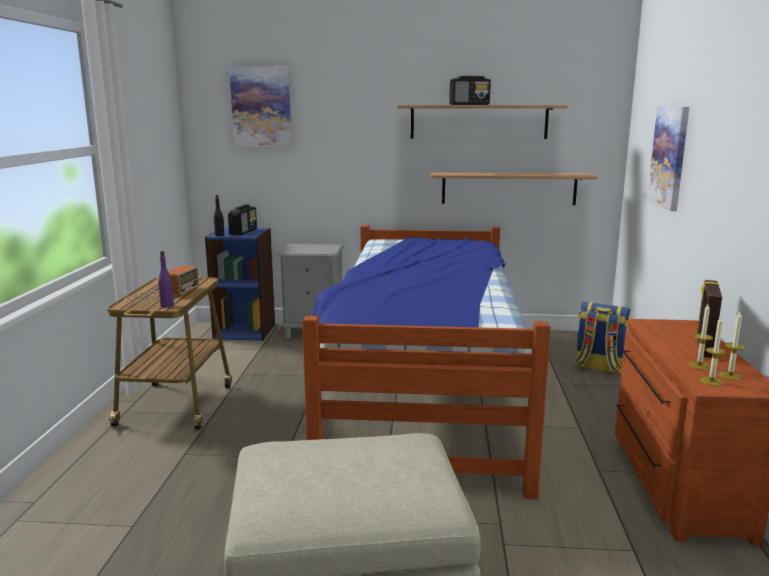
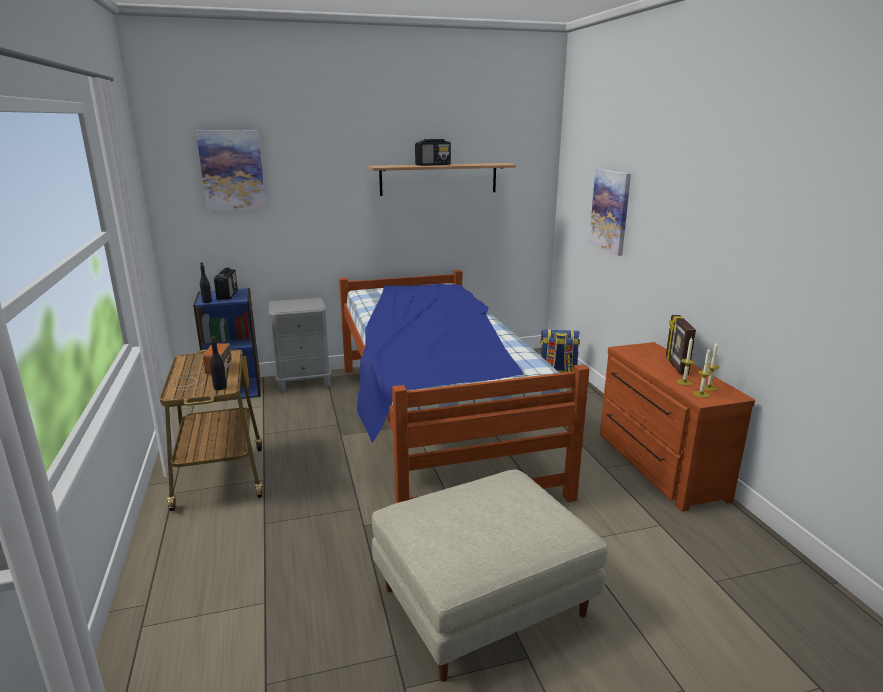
camera: 20 degrees left, 5 degrees up
purple bottle [158,251,174,307] -> black bottle [210,336,227,390]
shelf [431,172,597,205] -> none

